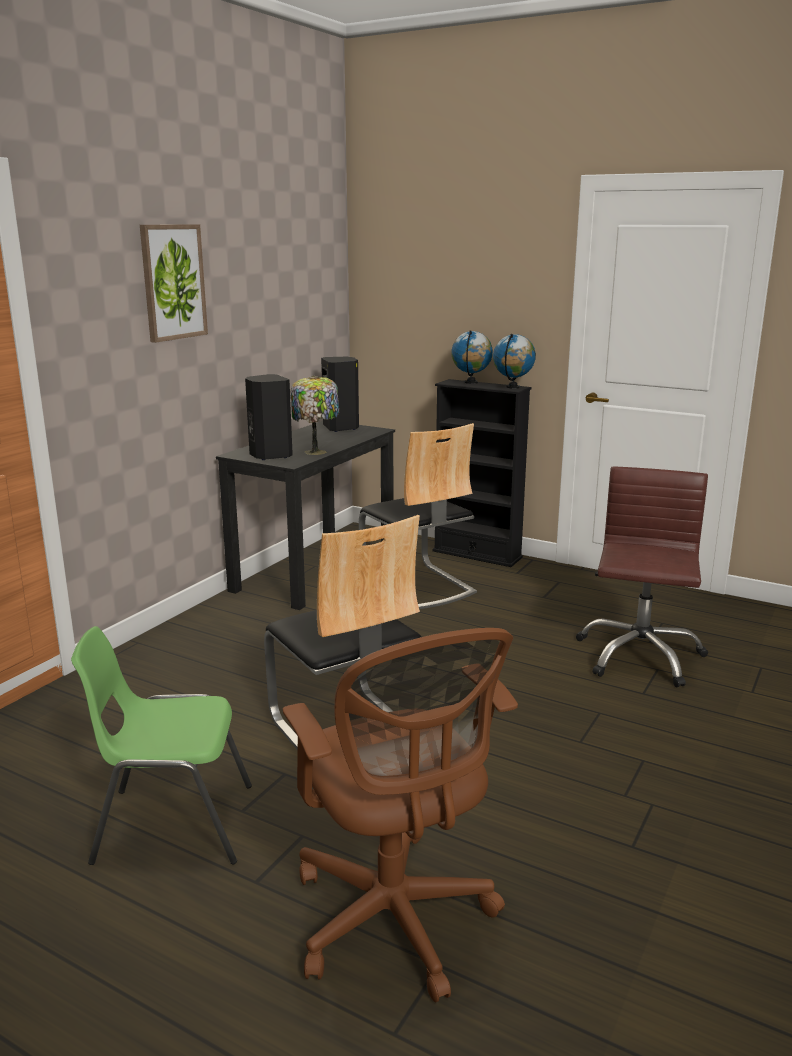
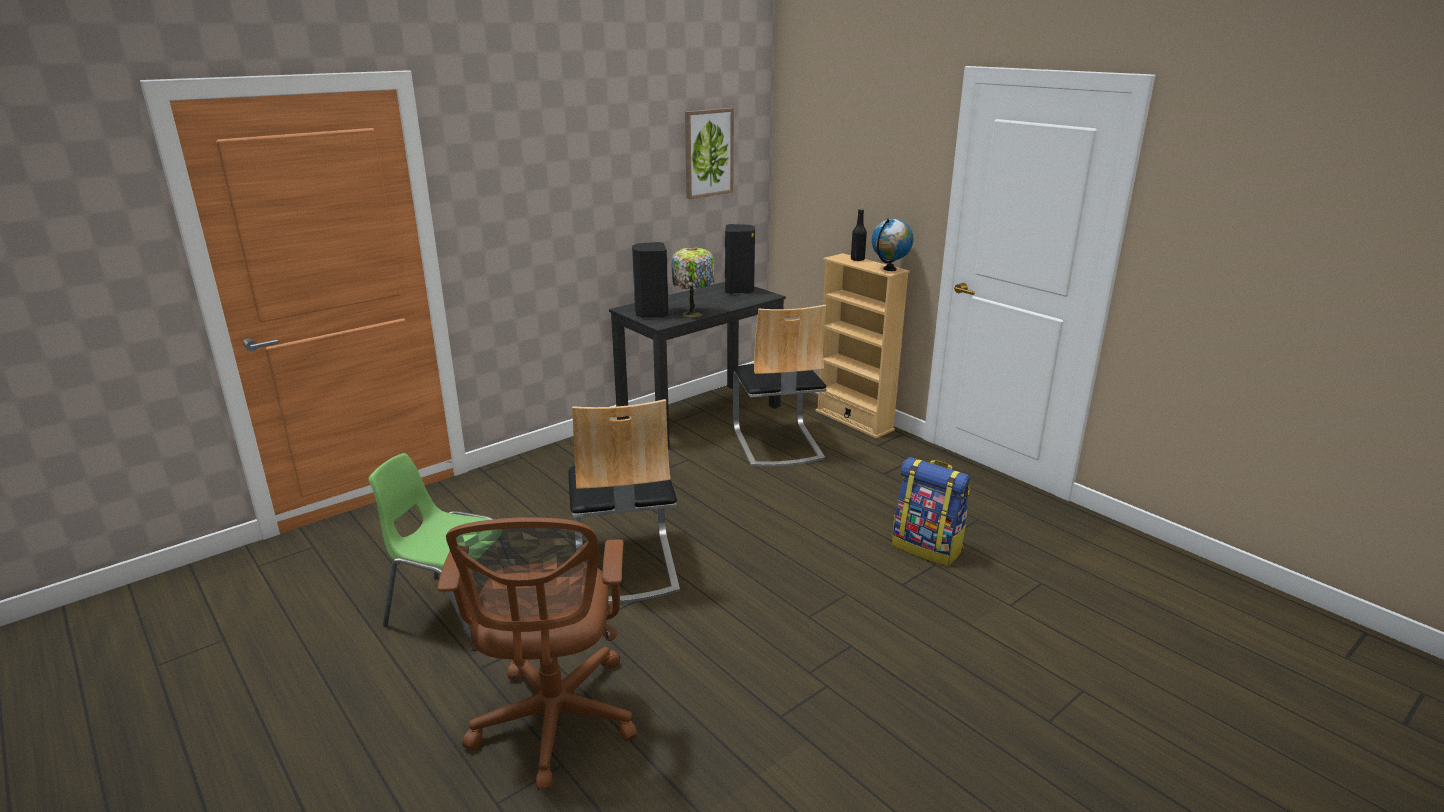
camera: 20 degrees right, 5 degrees up
picture [140,224,208,343] -> picture moved to [685,108,734,199]
black bookcase [432,379,532,567] -> beige bookcase [815,253,910,439]
globe [451,330,493,384] -> black bottle [851,209,867,261]
brown office chair [576,467,708,687] -> backpack [892,457,970,566]

